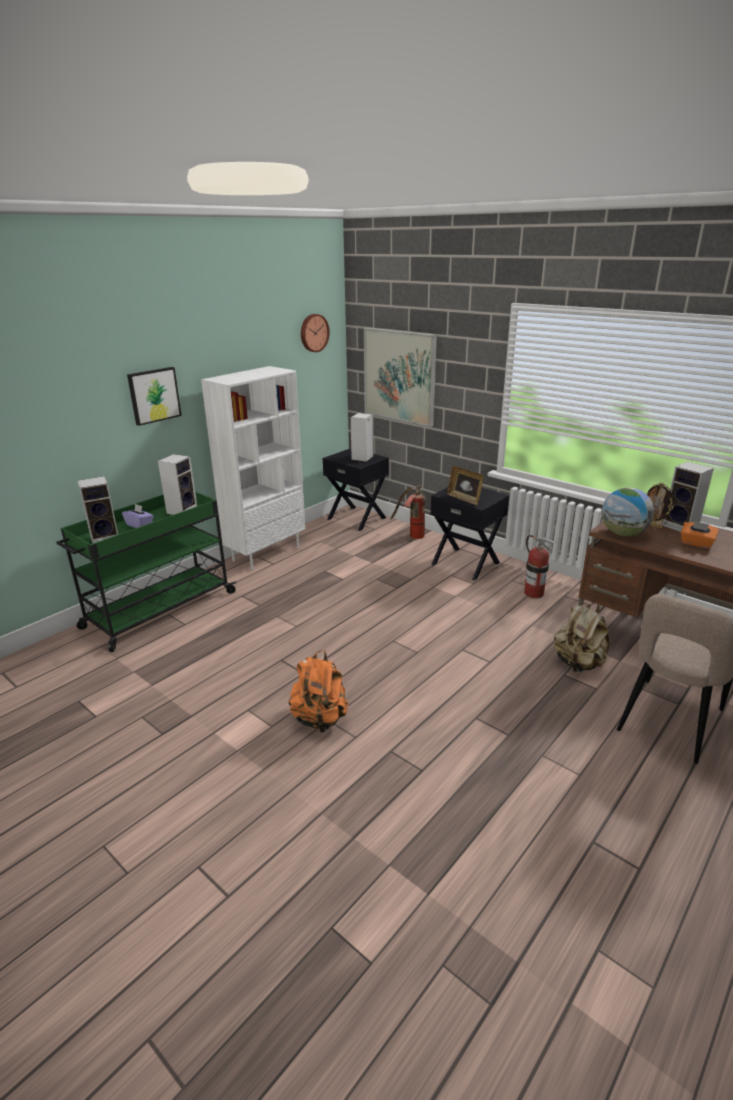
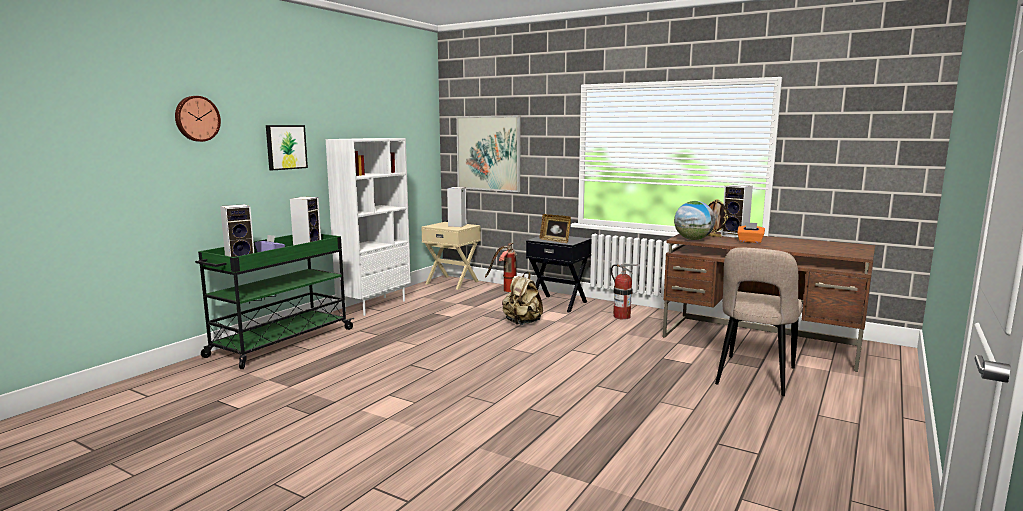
camera: 10 degrees left, 15 degrees down
orange backpack [289,650,348,733] -> none
wall clock [301,314,330,352] -> wall clock moved to [175,96,221,142]
black nightstand [322,448,389,531] -> beige nightstand [421,222,481,290]
beige backpack [554,602,609,672] -> beige backpack moved to [502,272,543,325]

